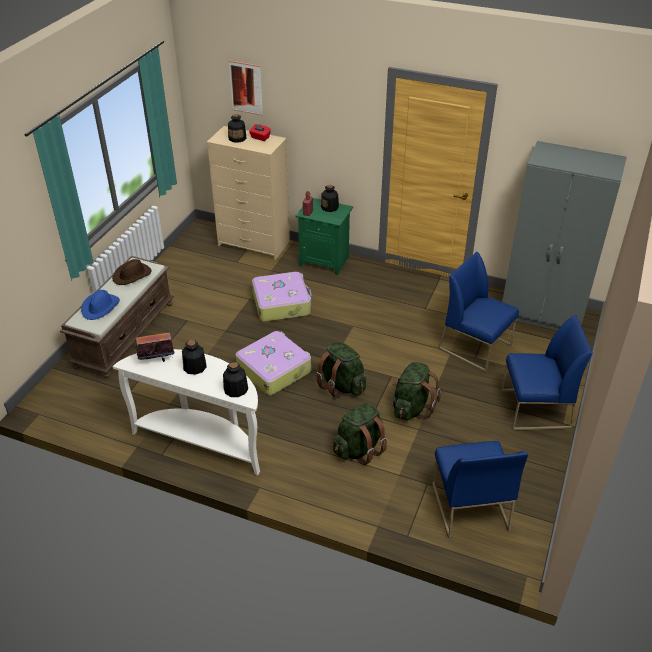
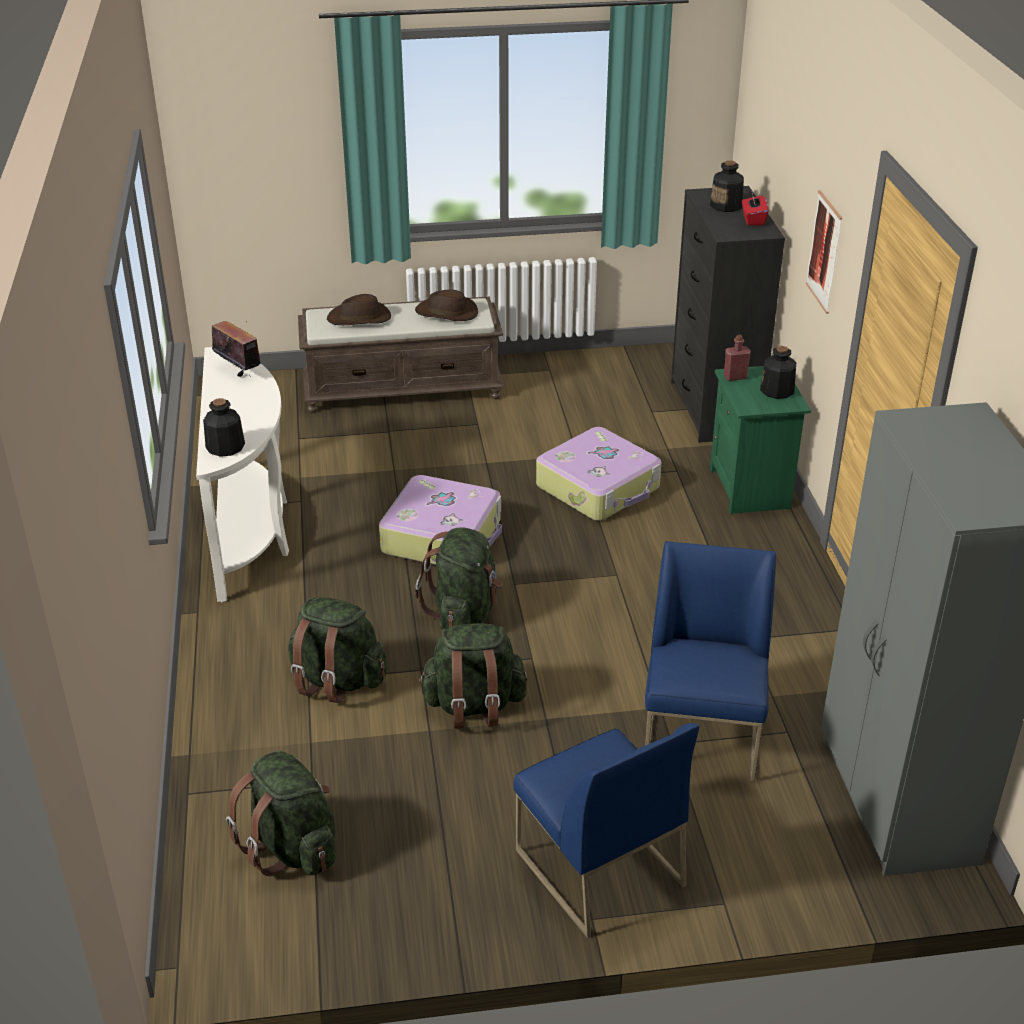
camera: 60 degrees right, 5 degrees down
blue hat [81,290,120,320] -> brown hat [327,294,391,325]
bottle [182,340,207,375] -> none
beige dresser [207,126,290,260] -> black dresser [671,186,785,443]
picture [229,60,263,116] -> picture moved to [806,190,842,314]
blue chair [432,441,528,539] -> green backpack [226,751,336,876]

